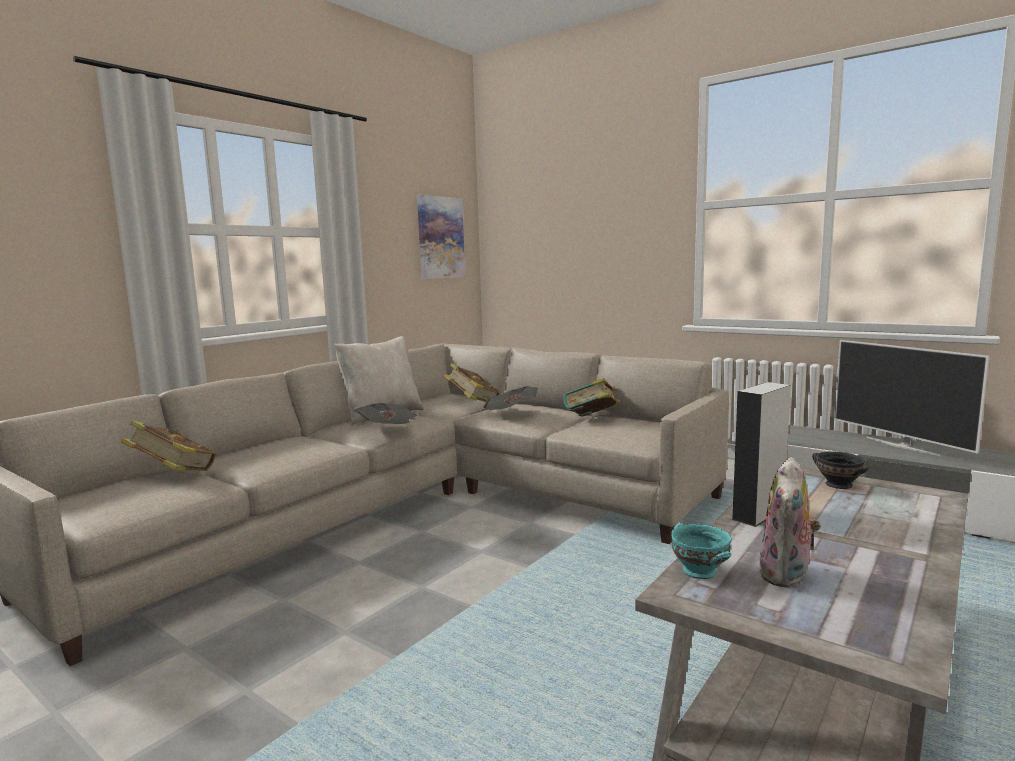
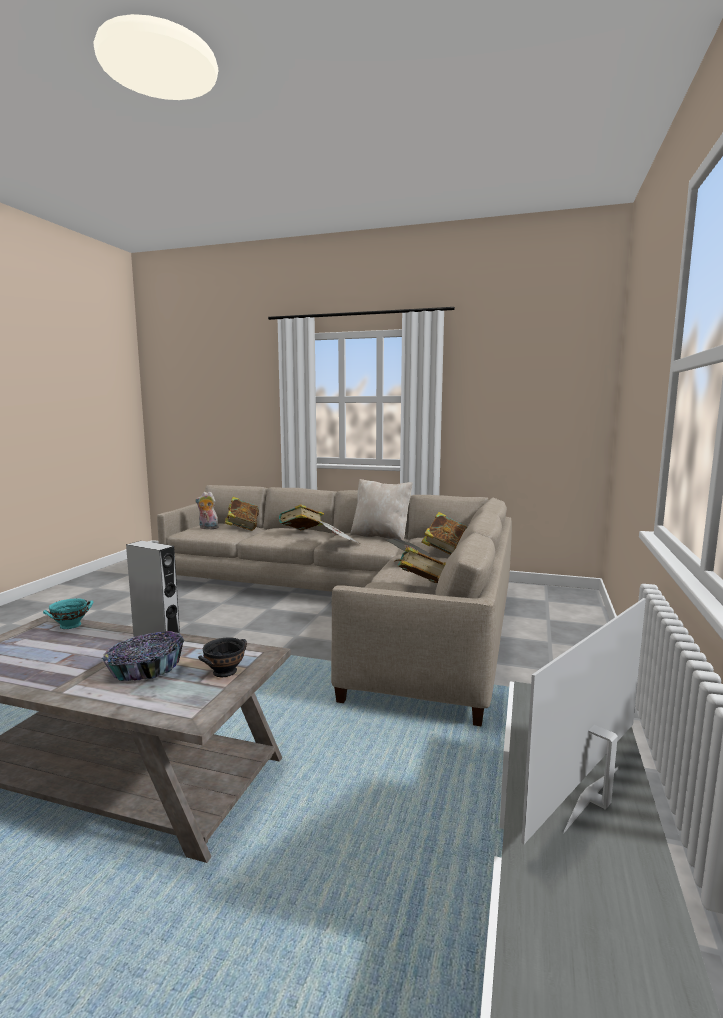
camera: 70 degrees right, 0 degrees up
picture [417,194,465,279] -> none
plush toy [758,457,821,588] -> plush toy moved to [195,492,219,529]
none -> bowl [102,631,184,681]
none -> book [279,504,324,530]

